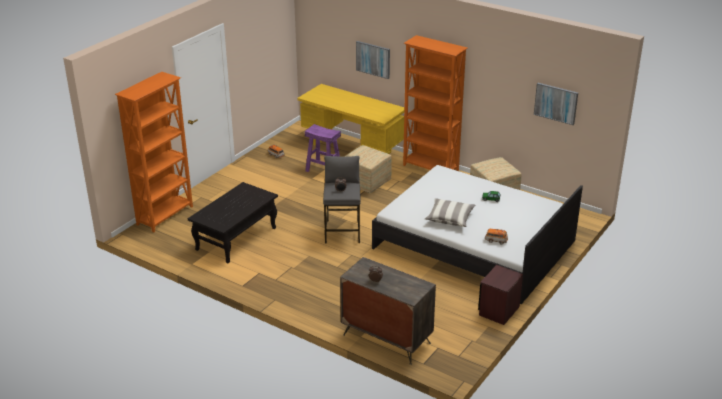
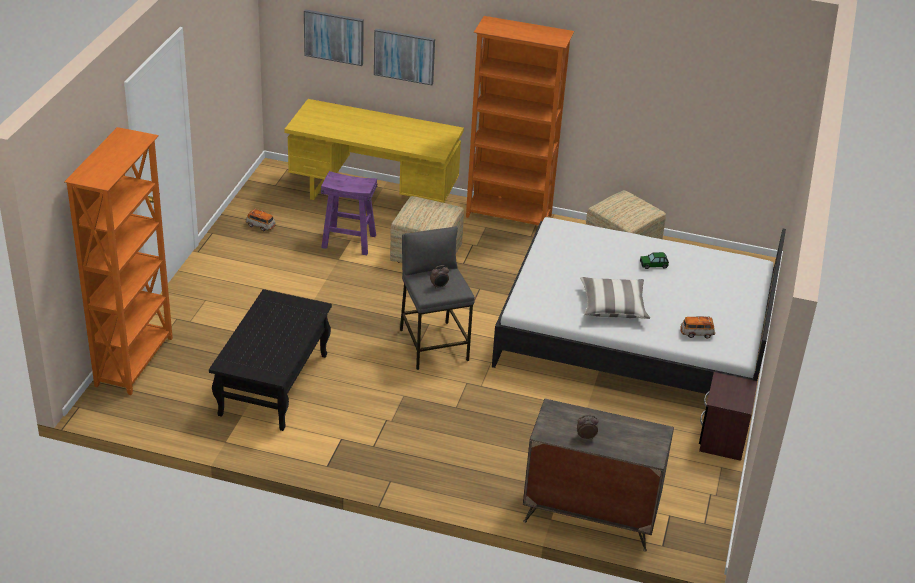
camera: 20 degrees left, 5 degrees up
picture [534,83,578,125] -> picture moved to [304,9,364,66]

